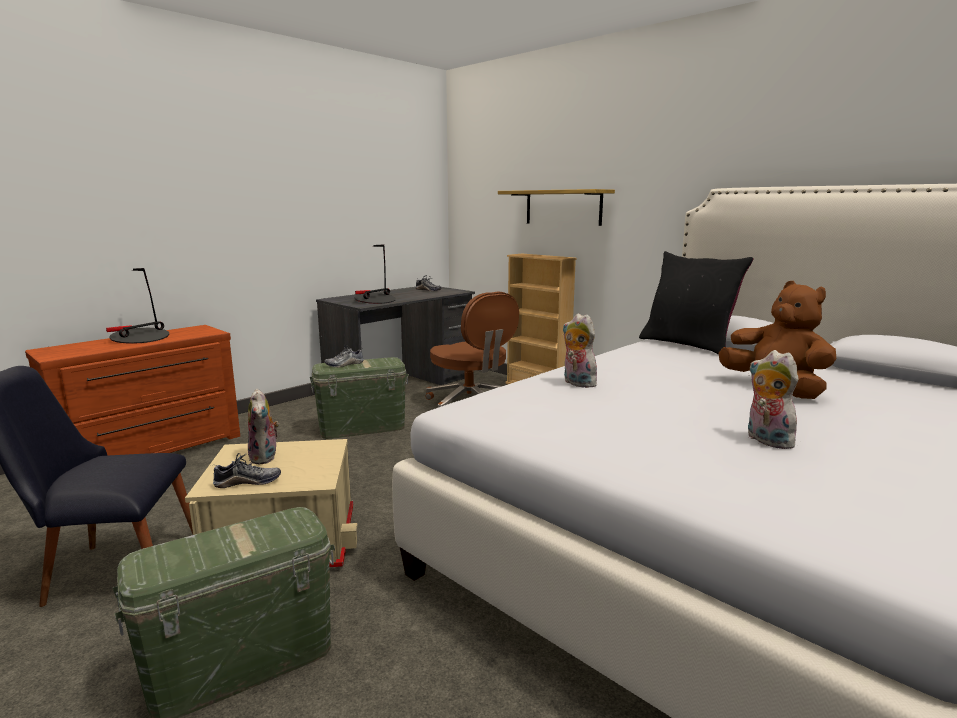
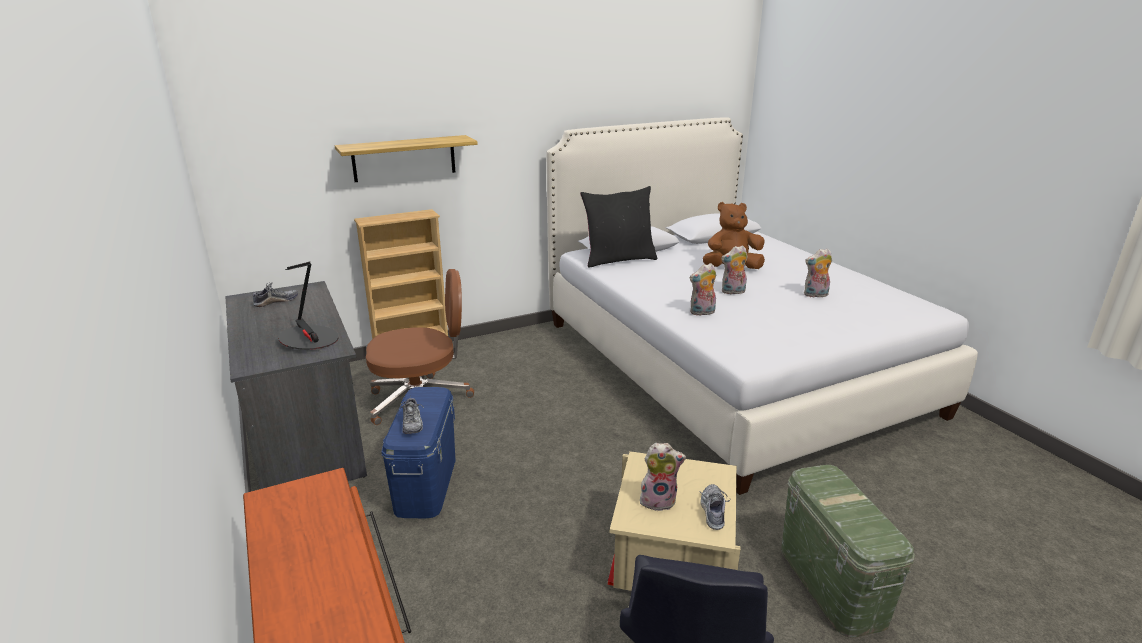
camera: 70 degrees left, 10 degrees up
table lamp [106,268,169,344] -> none
green storage box [310,357,409,439] -> blue storage box [382,387,455,518]
none -> plush toy [721,245,748,294]

